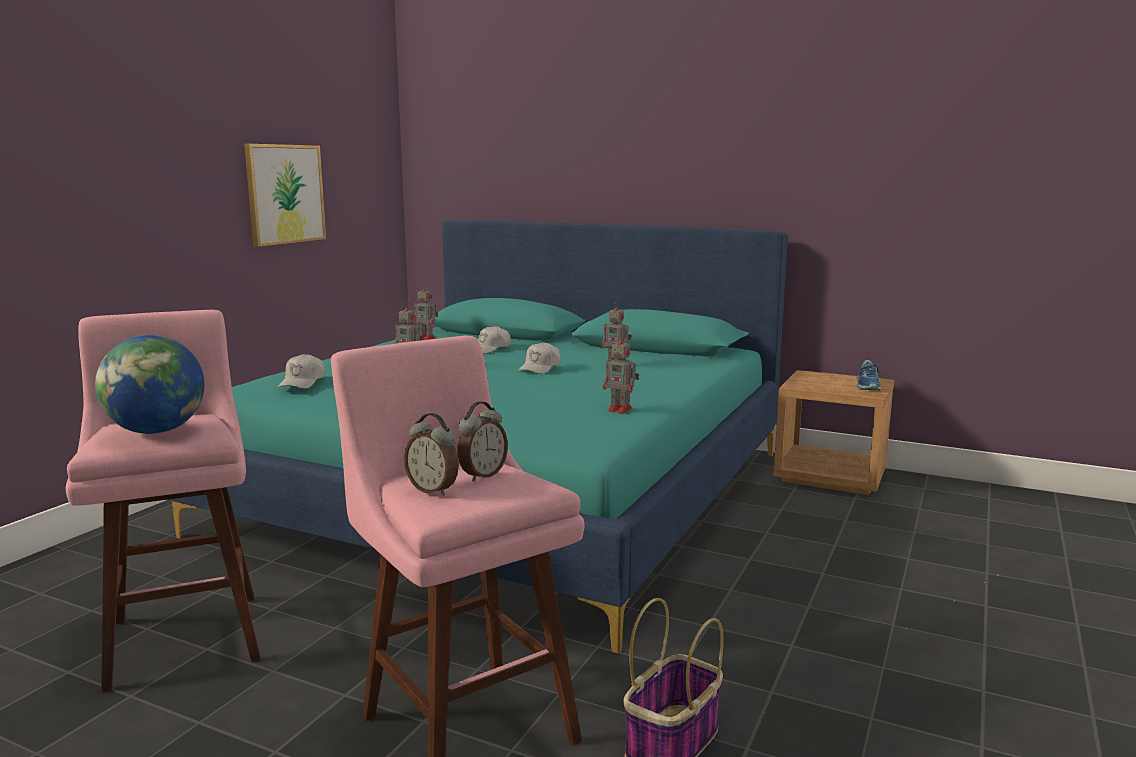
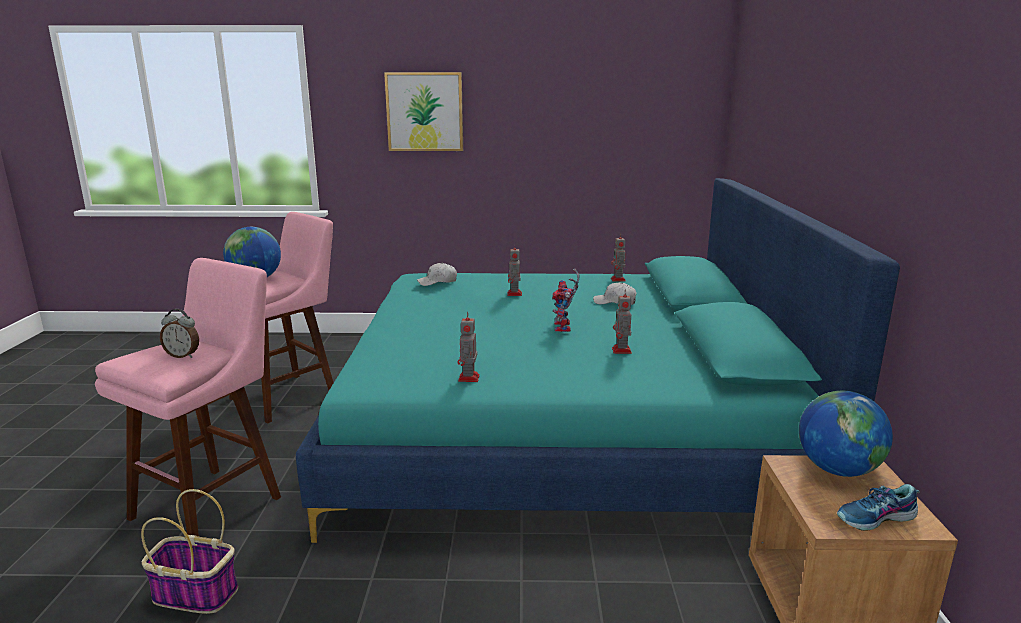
camera: 65 degrees right, 5 degrees up
picture [244,144,326,247] -> picture moved to [384,72,463,151]
alarm clock [404,413,459,496] -> none
white cap [518,342,561,374] -> toy robot [552,269,580,332]
none -> globe [799,391,893,477]

